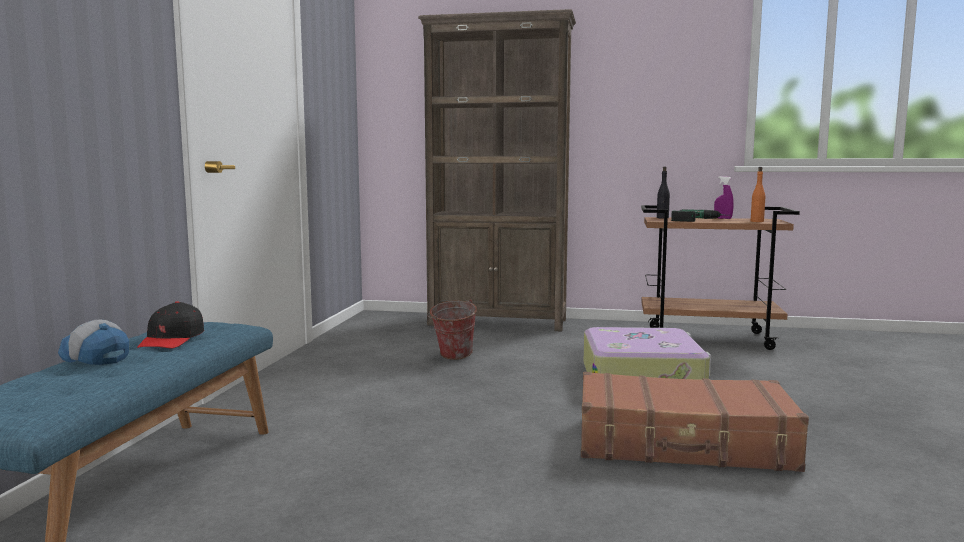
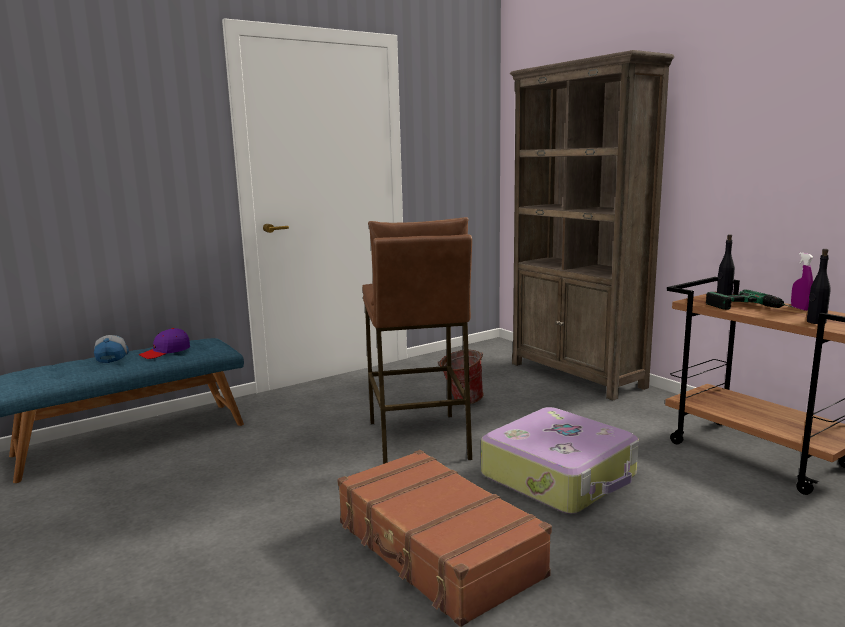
camera: 45 degrees right, 5 degrees up
black cap [137,301,204,349] -> purple cap [139,328,190,359]
orange bottle [751,167,765,222] -> black bottle [807,249,831,324]
none -> brown stool [363,217,472,464]

